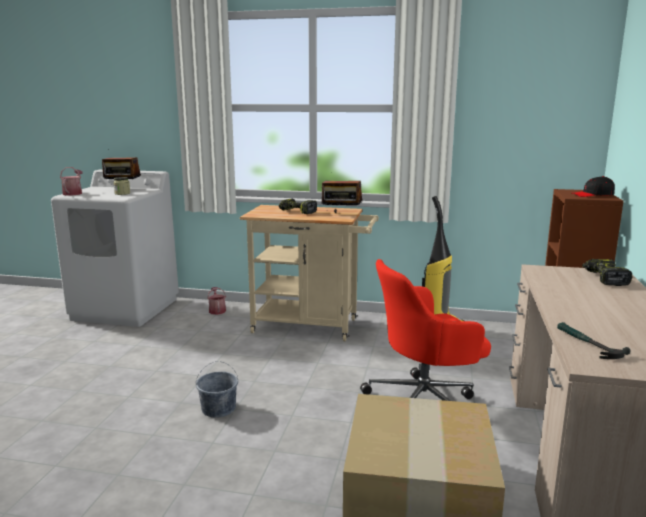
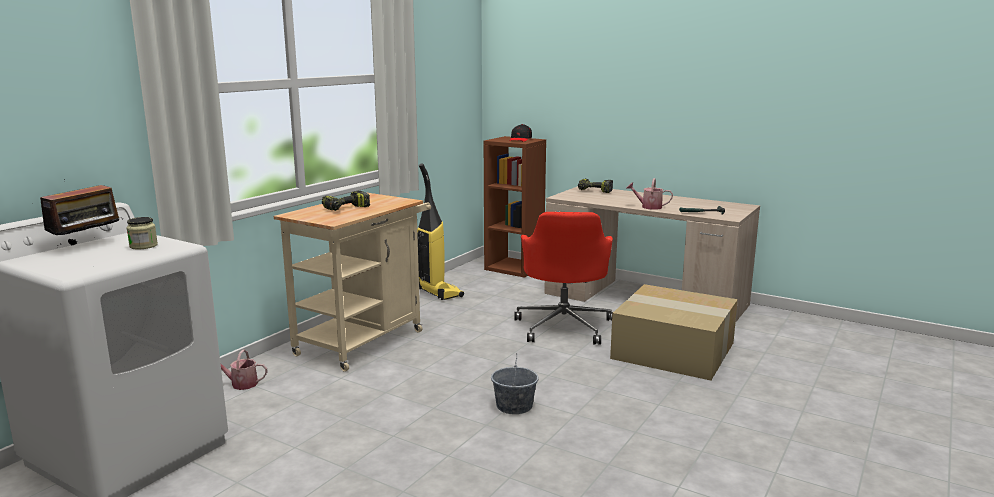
camera: 70 degrees left, 0 degrees up
watering can [60,167,83,196] -> watering can moved to [626,178,673,210]
radio [321,172,363,213] -> none

